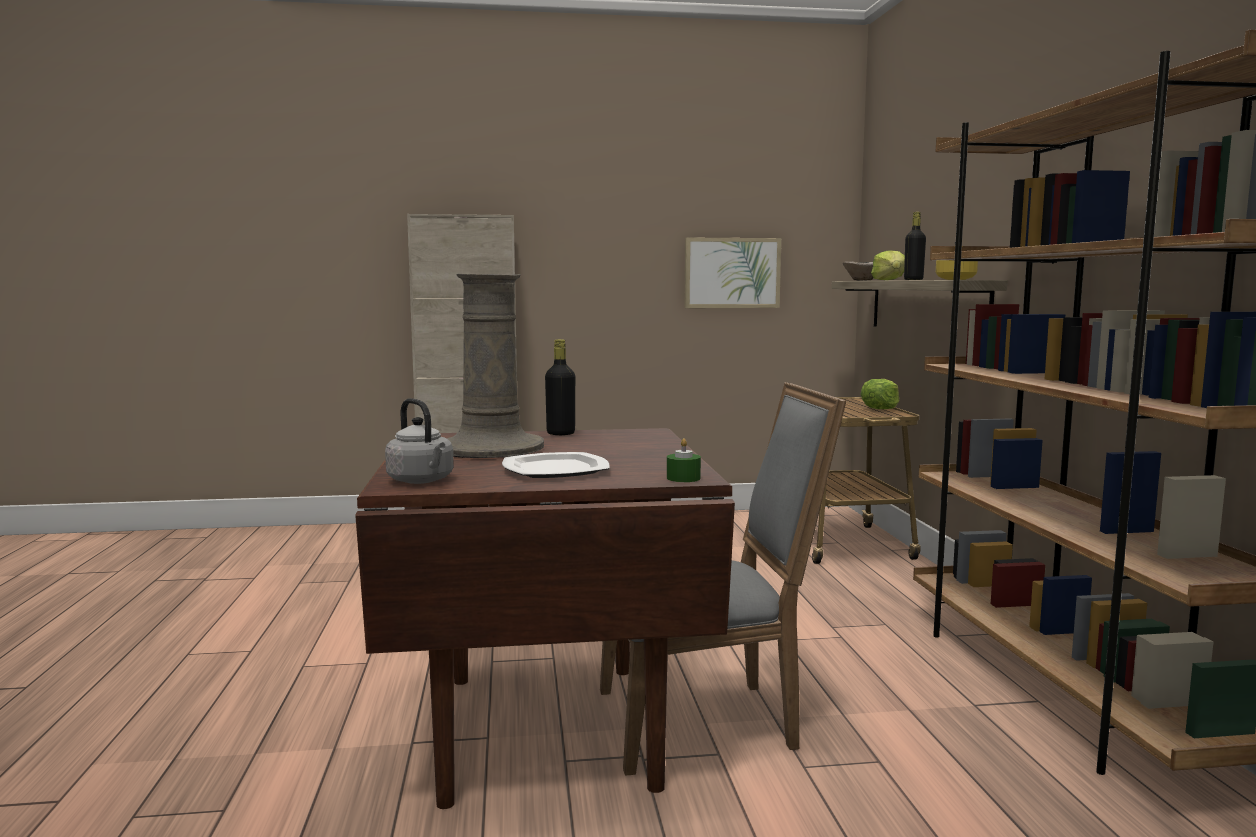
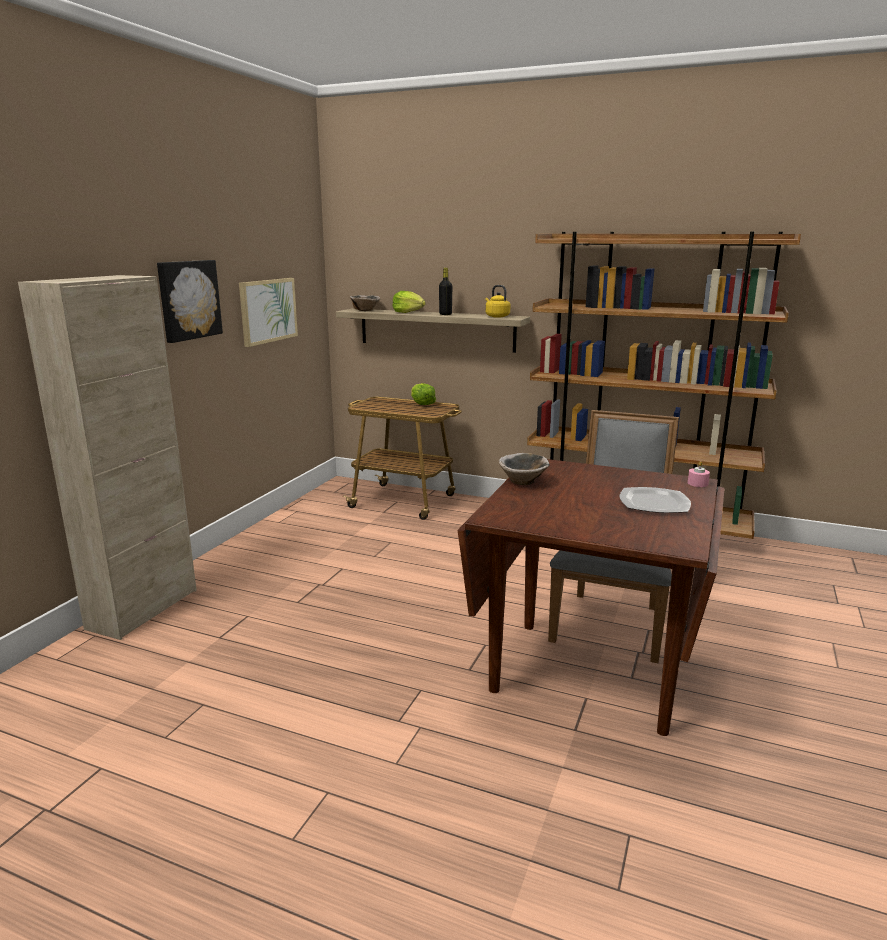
camera: 60 degrees left, 10 degrees up
grey kettle [385,398,454,484] -> none
beige vase [447,274,544,458] -> none
black bottle [545,339,575,435] -> bowl [499,453,550,485]
green candle [667,438,701,482] -> pink candle [688,461,710,487]
none -> picture [157,260,223,343]

